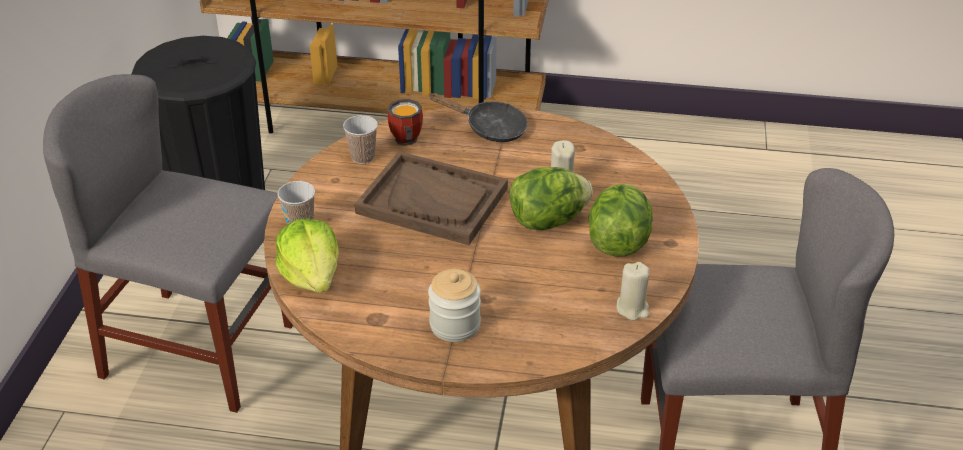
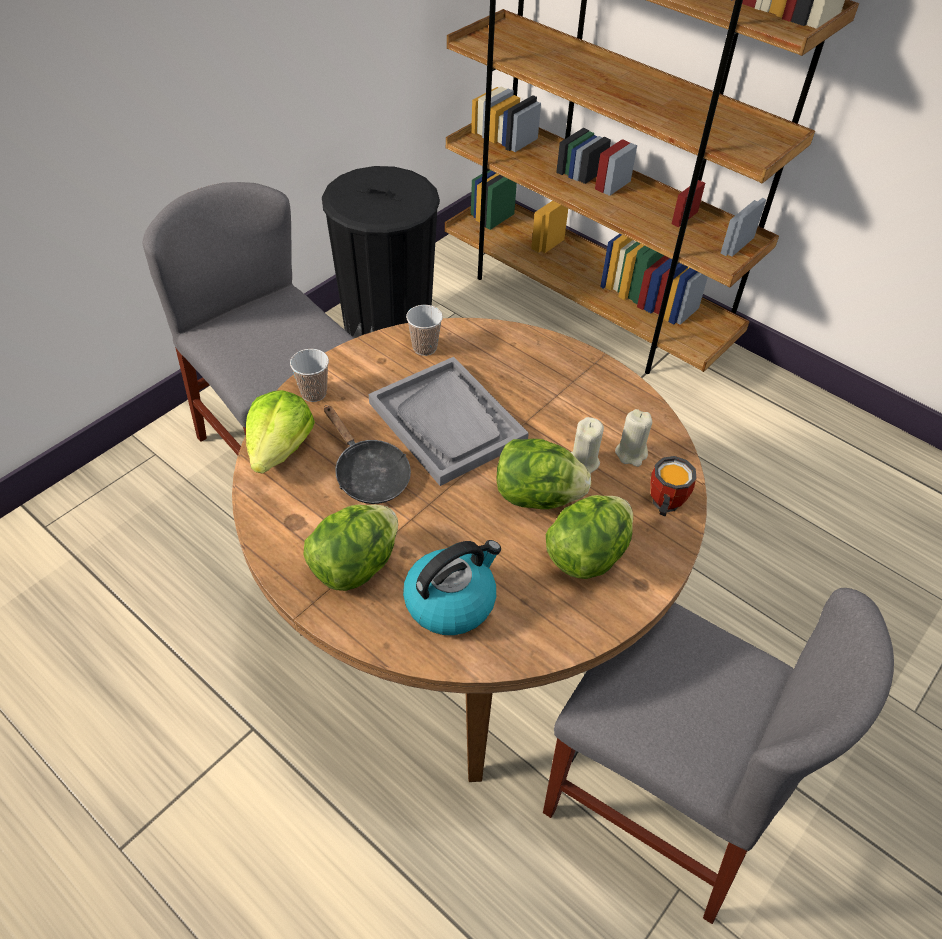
camera: 30 degrees right, 10 degrees up
brown tray [355,151,508,245] -> grey tray [369,357,529,486]
mug [388,99,423,146] -> mug moved to [651,456,697,517]
jar [428,269,481,342] -> lettuce [303,504,398,591]
black frying pan [429,93,528,142] -> black frying pan moved to [324,405,411,504]
beige candle [616,262,650,320] -> beige candle moved to [615,409,652,467]
none -> kettle [403,540,501,635]

